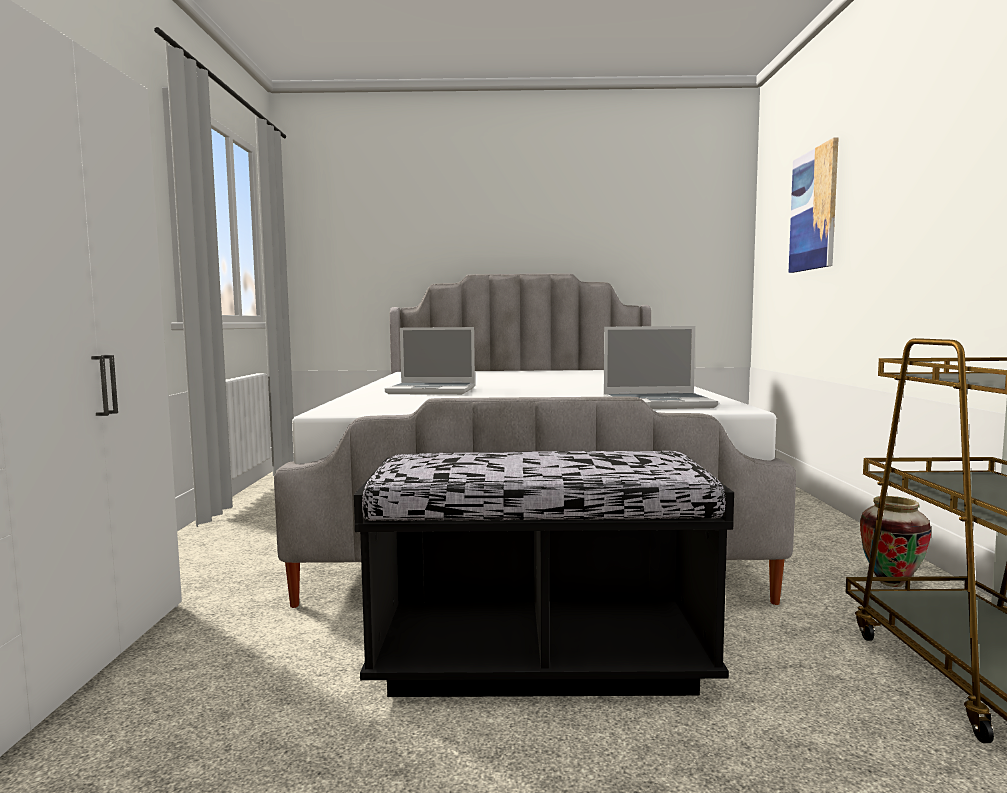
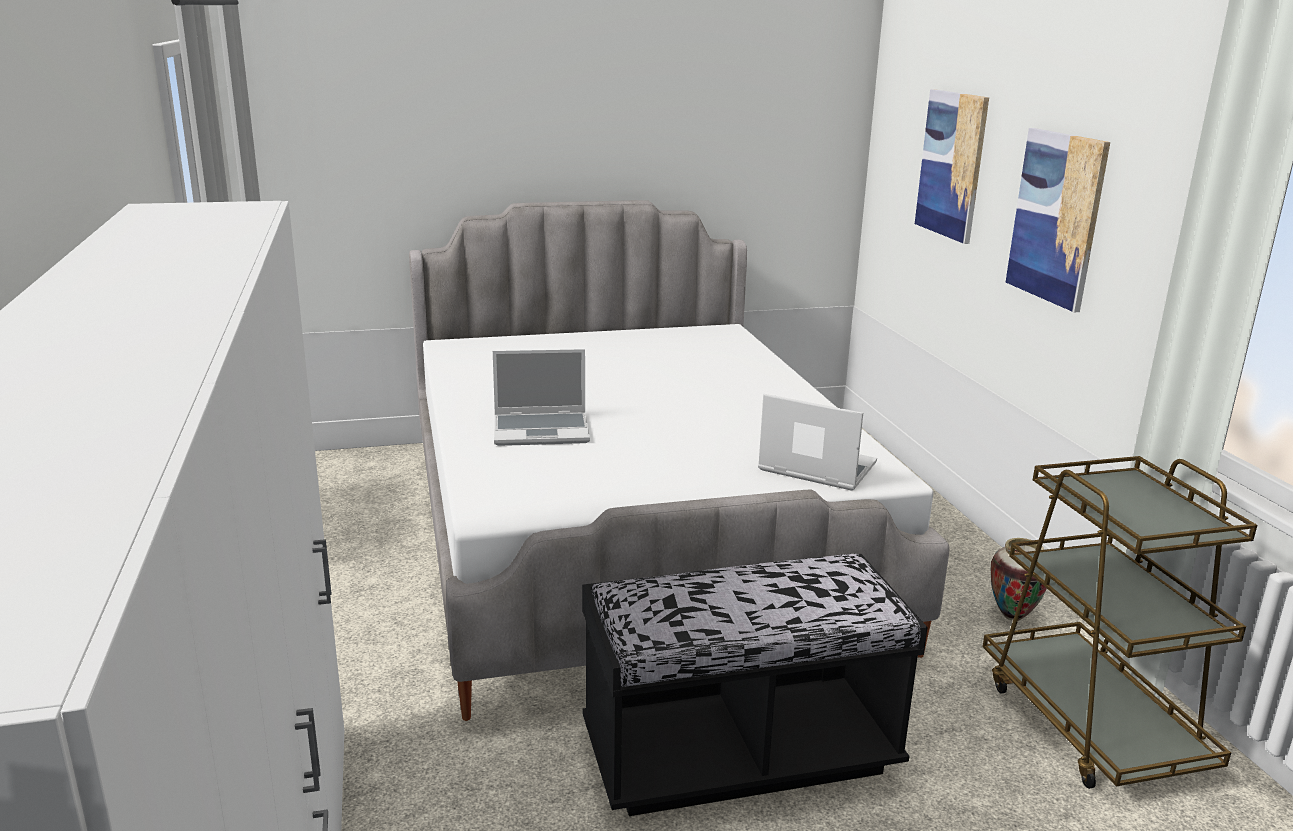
camera: 15 degrees left, 15 degrees up
laptop [603,326,718,409] -> laptop turned 135 degrees counterclockwise [758,394,877,491]
none -> picture [1006,128,1110,312]

